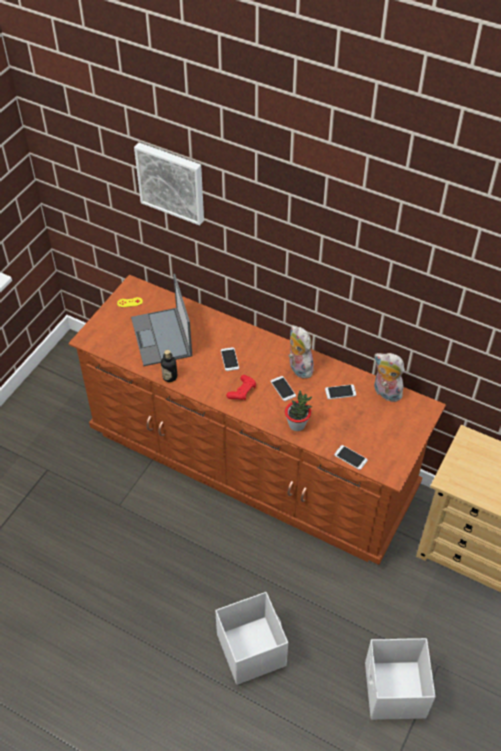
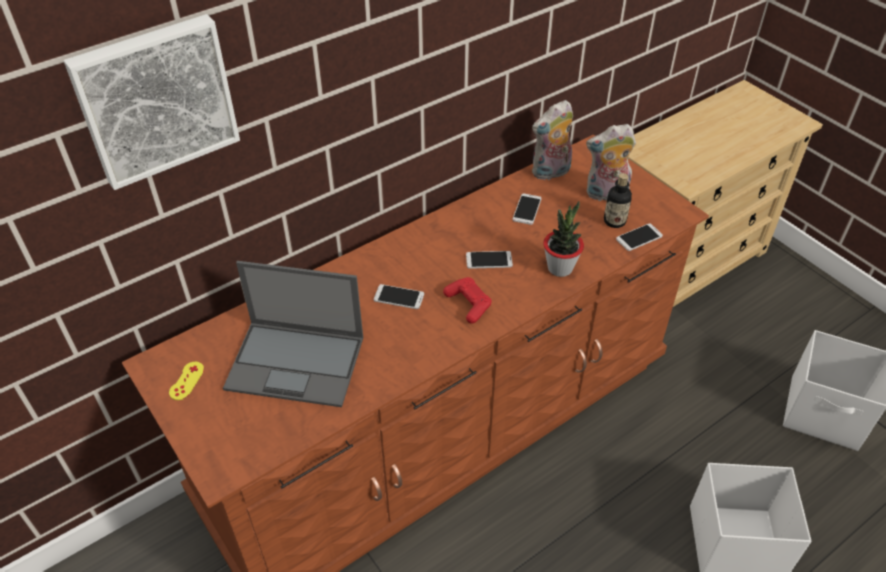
camera: 65 degrees left, 5 degrees down
bottle [161,350,177,382] -> bottle moved to [604,173,632,228]
plush toy [289,325,314,378] -> plush toy moved to [586,124,636,201]

